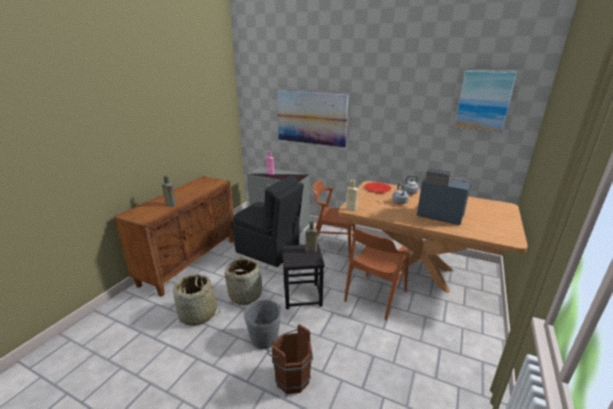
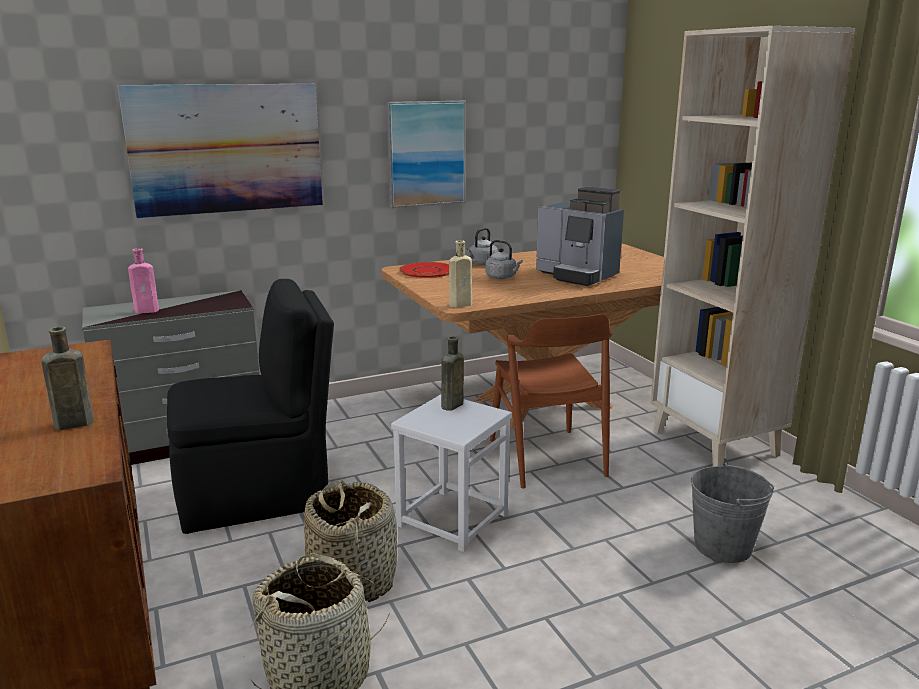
camera: 50 degrees left, 5 degrees down
grey bucket [244,300,282,349] -> grey bucket moved to [691,462,774,563]
brown bucket [267,324,313,394] -> none
black stool [282,244,325,309] -> white stool [391,394,512,552]
brown chair [313,180,355,259] -> none
coffee machine [417,169,472,225] -> coffee machine turned 120 degrees counterclockwise [536,187,624,286]
picture [454,70,518,133] -> picture moved to [386,101,466,208]
none -> beige bookcase [651,26,855,467]

